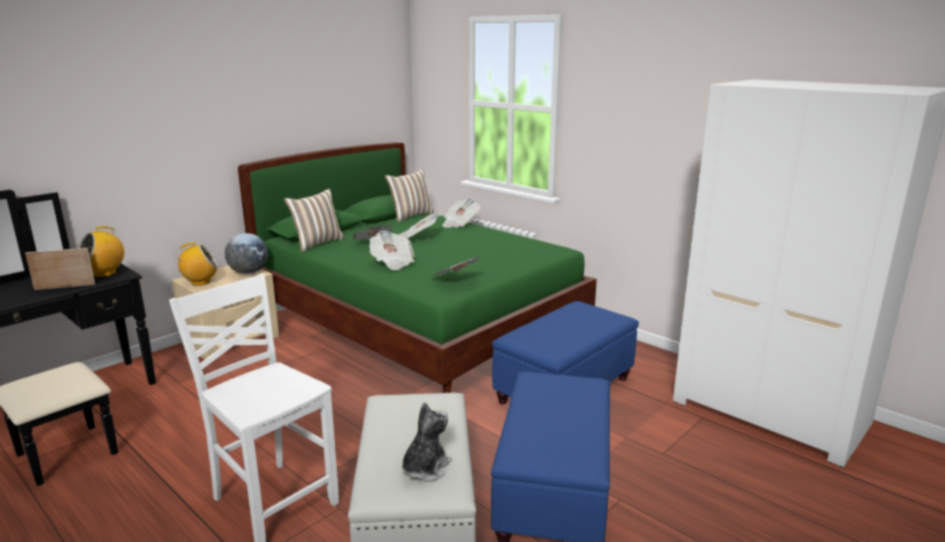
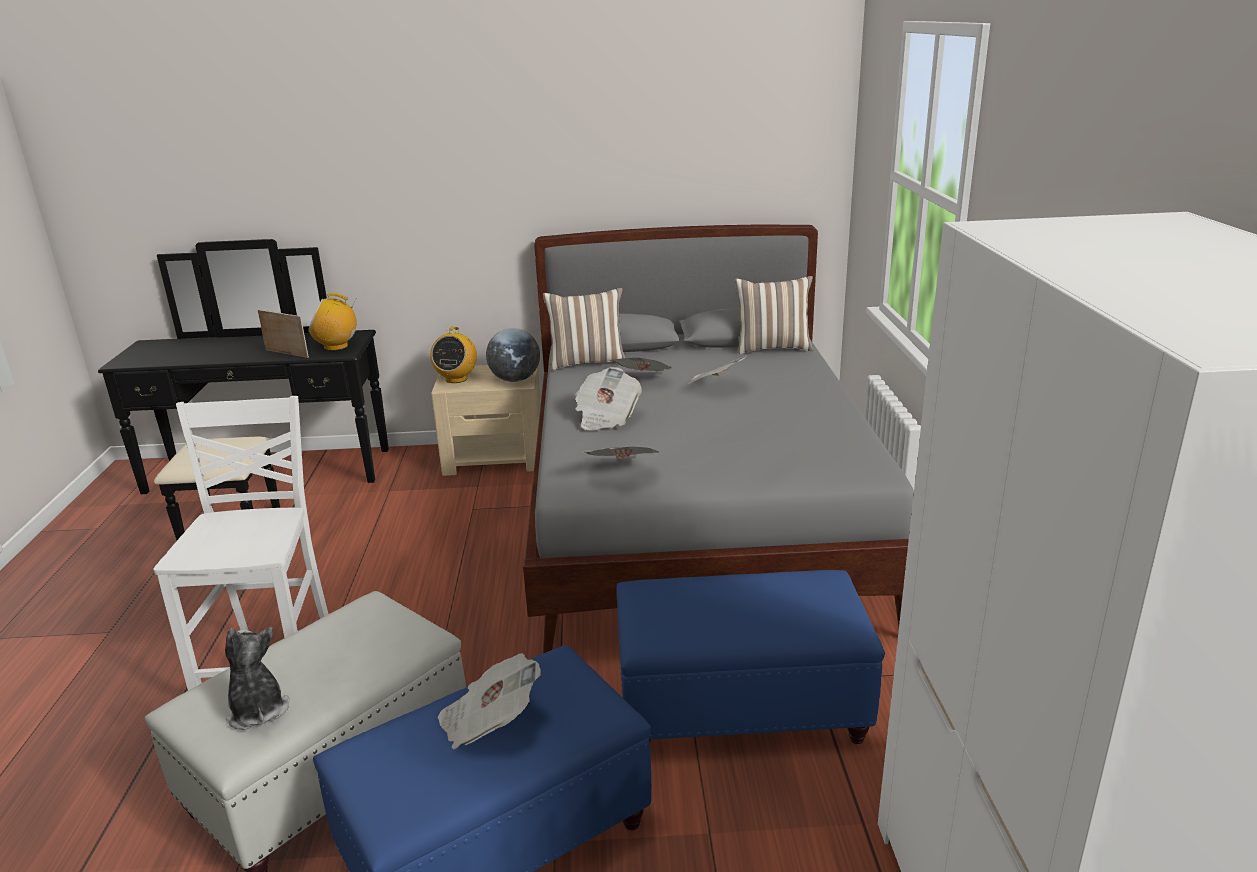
camera: 45 degrees right, 5 degrees up
radio [177,242,218,286] -> radio turned 75 degrees clockwise [430,327,477,383]
green bed [238,142,597,393] -> grey bed [523,225,914,653]
plush toy [402,402,452,482] -> plush toy turned 105 degrees counterclockwise [225,627,290,730]
newspaper [442,198,480,228] -> newspaper moved to [438,653,541,750]

